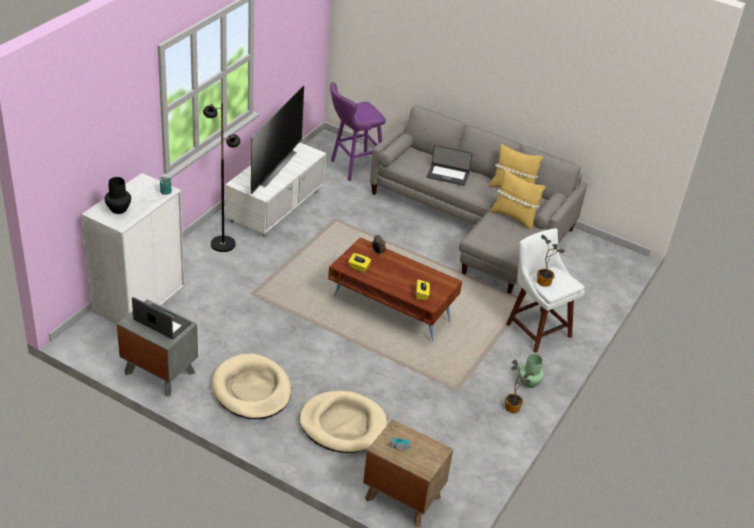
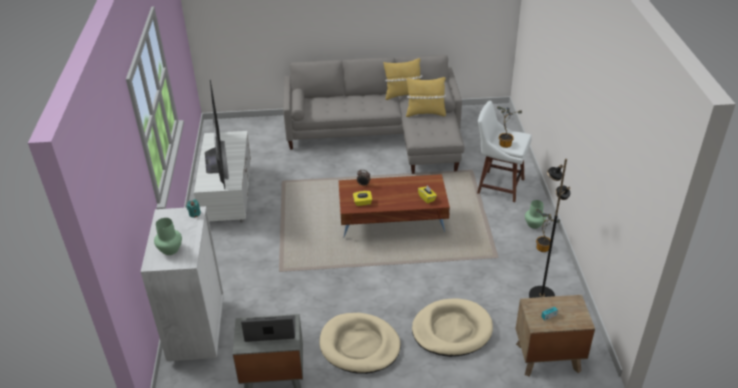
camera: 30 degrees left, 0 degrees up
black vase [105,177,131,214] -> green vase [154,218,182,255]
black floor lamp [203,102,240,252] -> black floor lamp moved to [529,159,570,298]
purple stool [330,82,386,181] -> none
laptop [427,145,473,186] -> none

